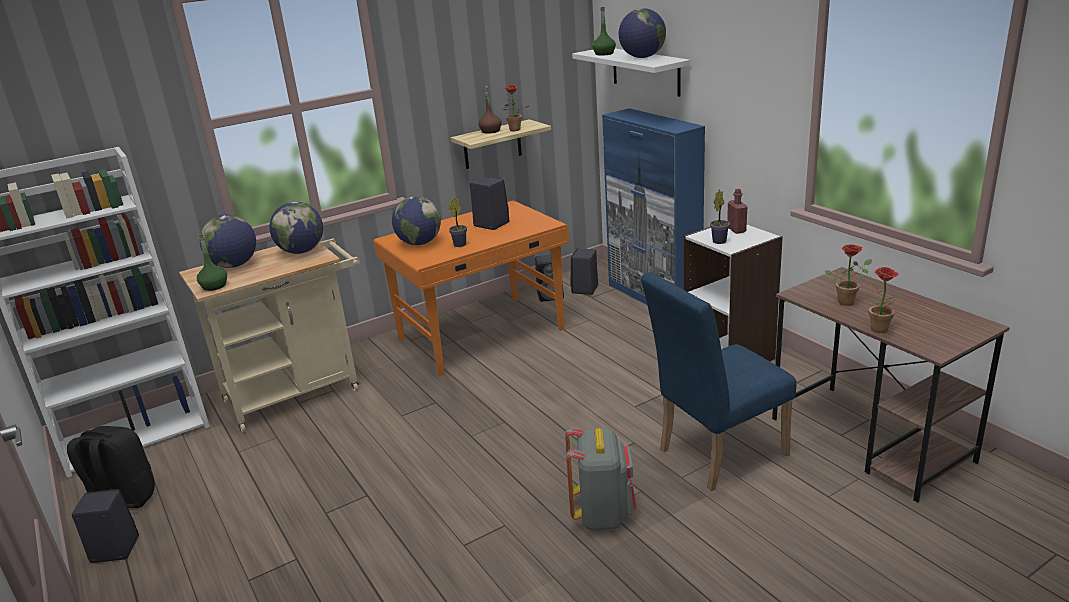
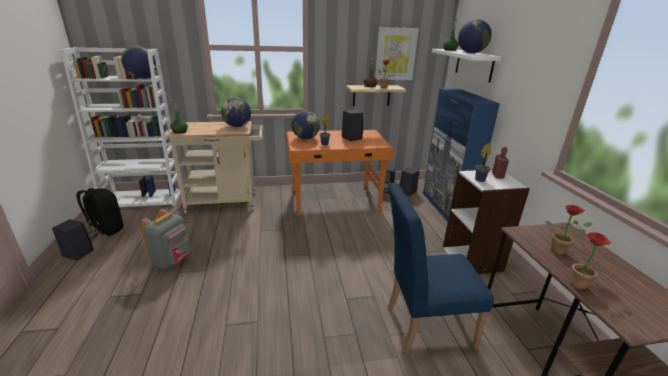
camera: 20 degrees right, 0 degrees up
globe [200,215,256,268] -> globe moved to [121,46,156,78]
grey backpack [565,427,637,531] -> grey backpack moved to [140,209,191,270]
none -> picture [375,27,419,80]

